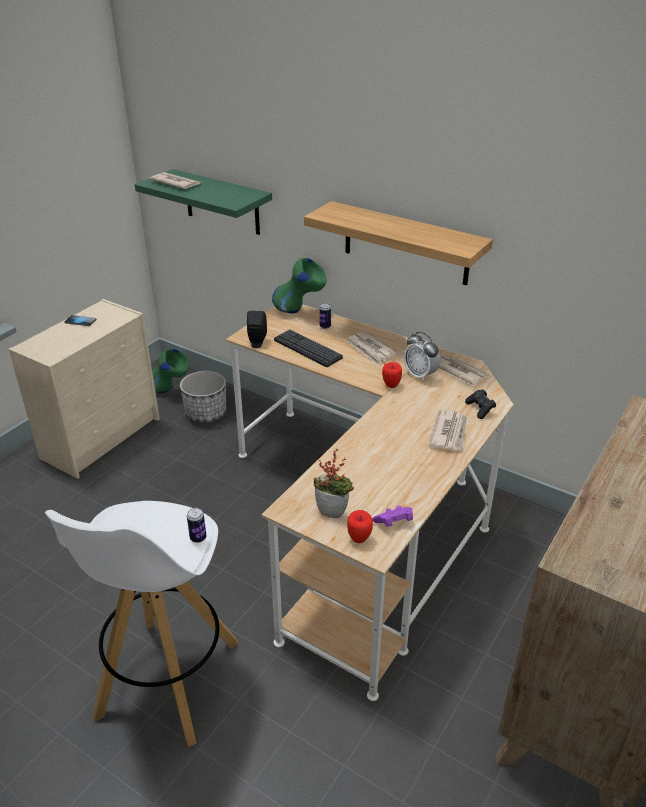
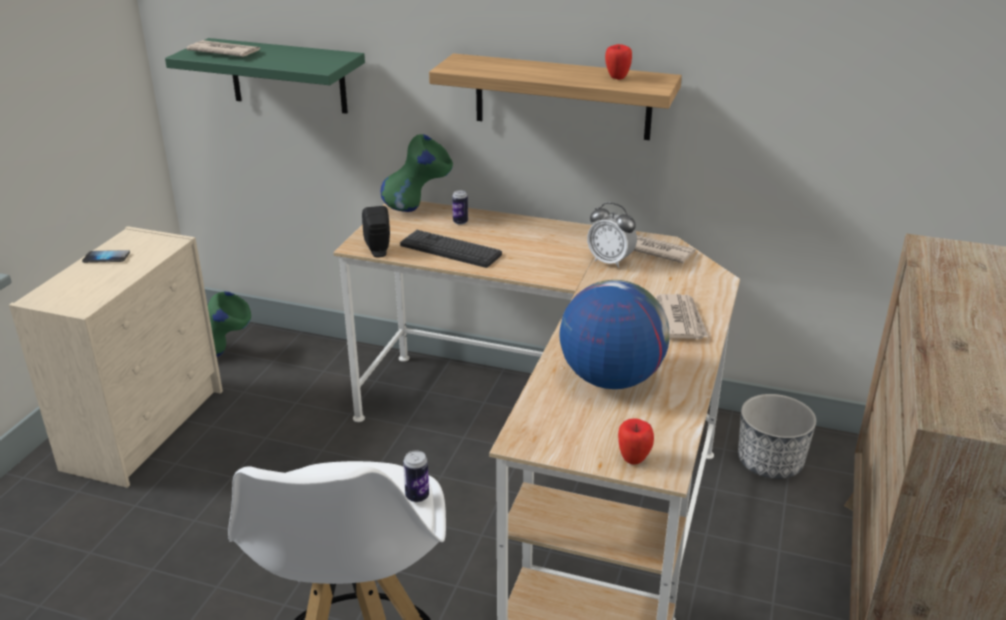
camera: 15 degrees left, 5 degrees down
planter [180,371,226,423] -> planter moved to [738,394,816,479]
potted plant [314,448,354,518] -> none
newspaper [346,331,398,365] -> none
purple game controller [373,505,413,527] -> none
apple [382,362,402,388] -> apple moved to [605,44,632,80]
black game controller [465,389,496,419] -> none
none -> globe [559,280,669,389]

